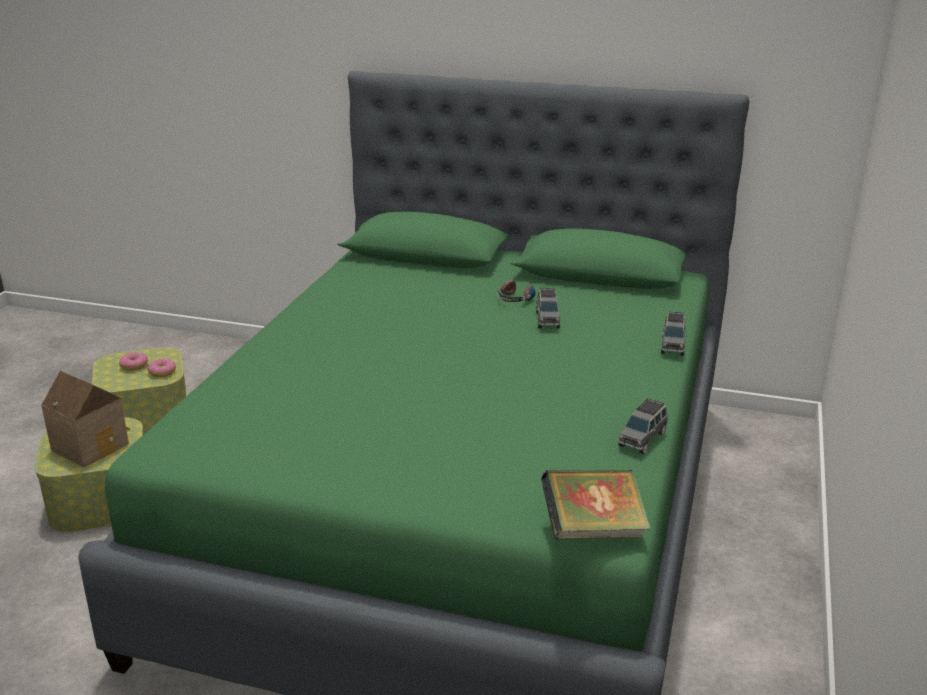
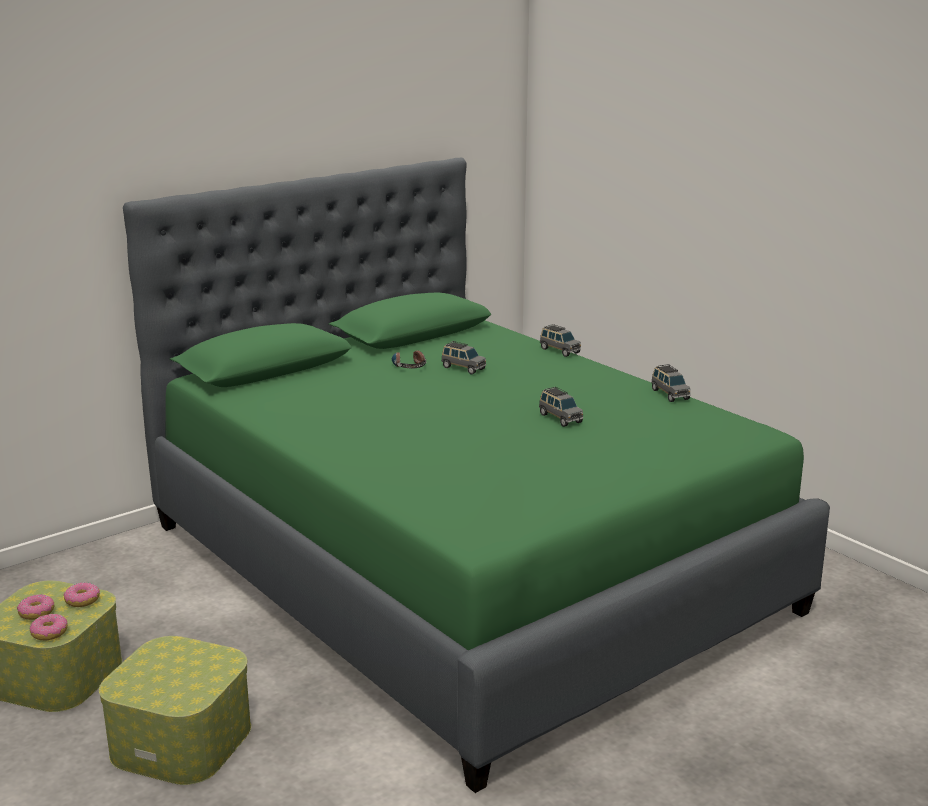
camera: 55 degrees left, 5 degrees down
toy house [41,371,130,467] -> none
book [541,470,651,539] -> none
none -> donut [30,614,68,641]
none -> grey toy car [539,387,584,427]

